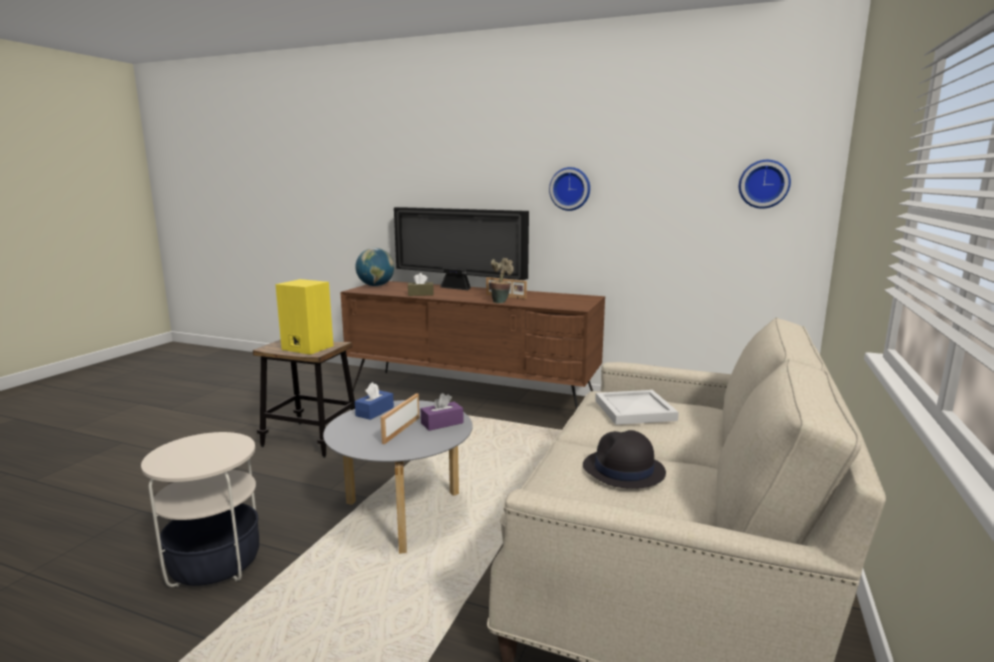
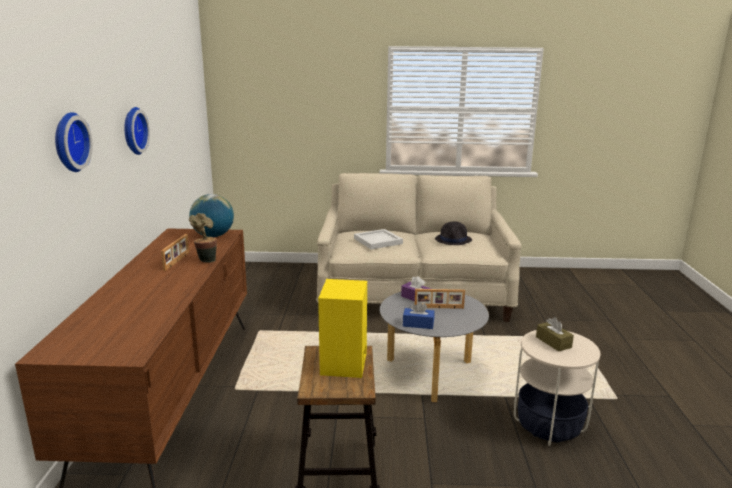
camera: 110 degrees left, 5 degrees up
globe [355,248,394,286] -> globe moved to [189,194,234,237]
television [394,207,529,290] -> none
brown tissue box [408,273,434,296] -> brown tissue box moved to [536,317,574,351]
wall clock [739,160,791,209] -> wall clock moved to [55,112,93,172]

